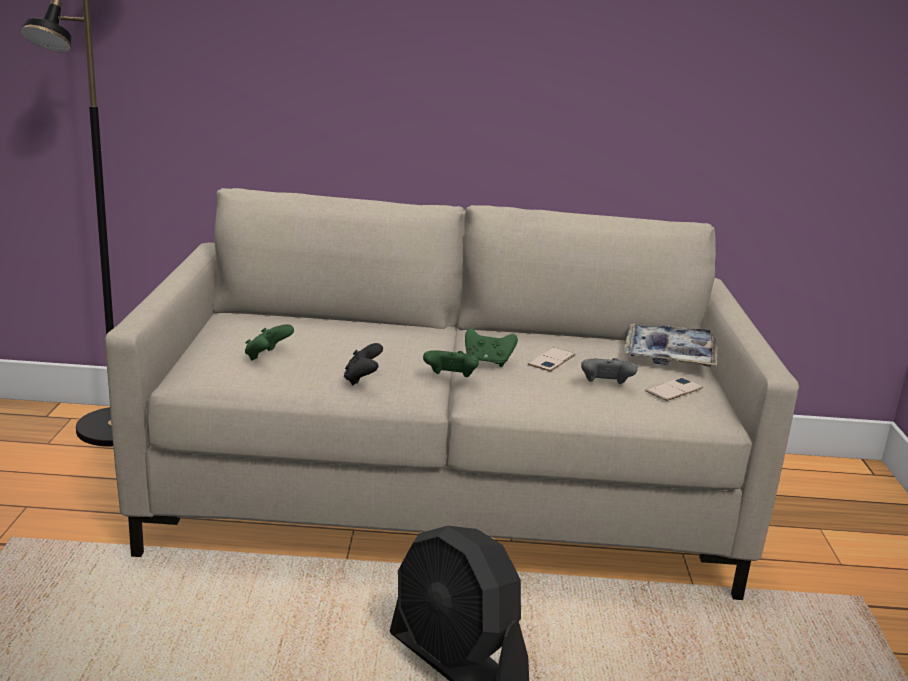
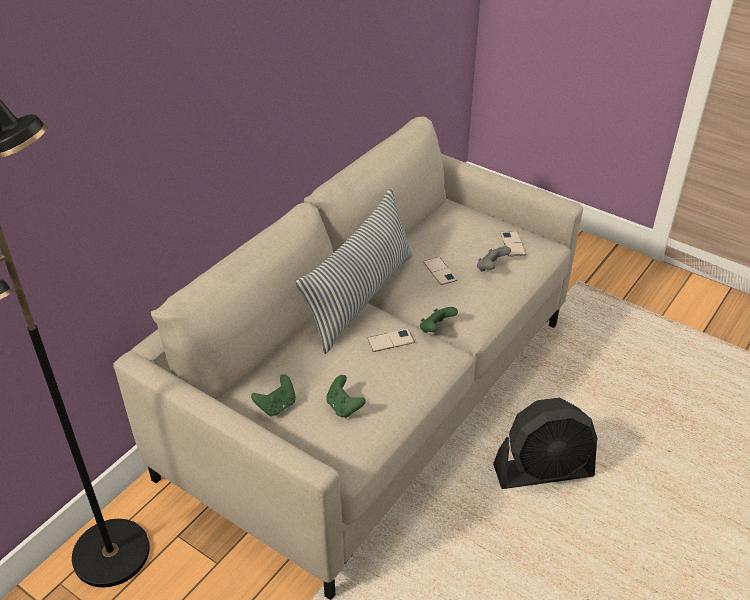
camera: 55 degrees left, 20 degrees up
black game controller [344,343,383,385] -> none
green game controller [465,328,518,367] -> green game controller moved to [251,374,296,416]
tray [623,324,718,367] -> none
none -> pillow [296,188,413,354]
none -> phone [367,329,415,352]

